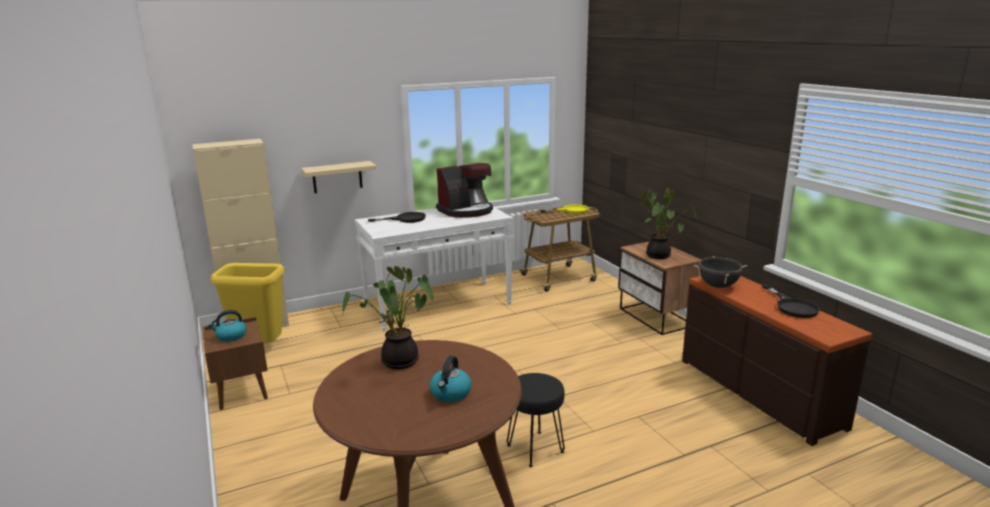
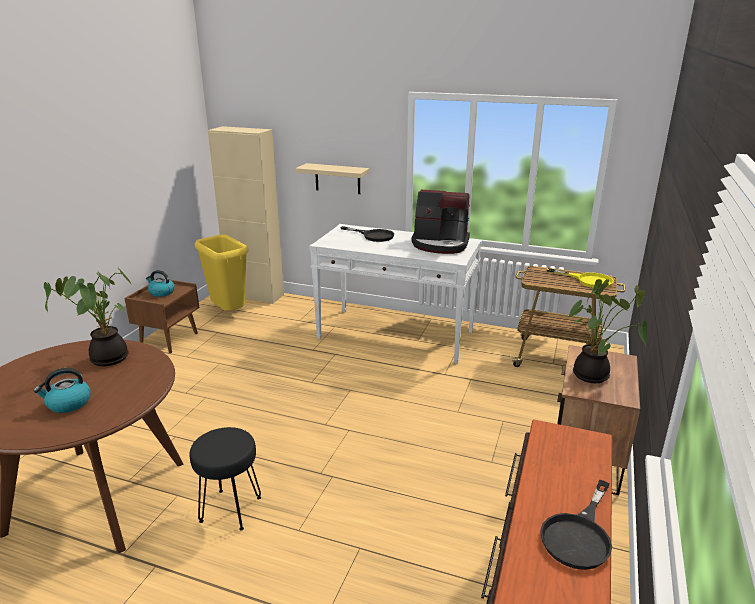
camera: 45 degrees right, 5 degrees up
black cooking pot [694,256,747,288] -> none

